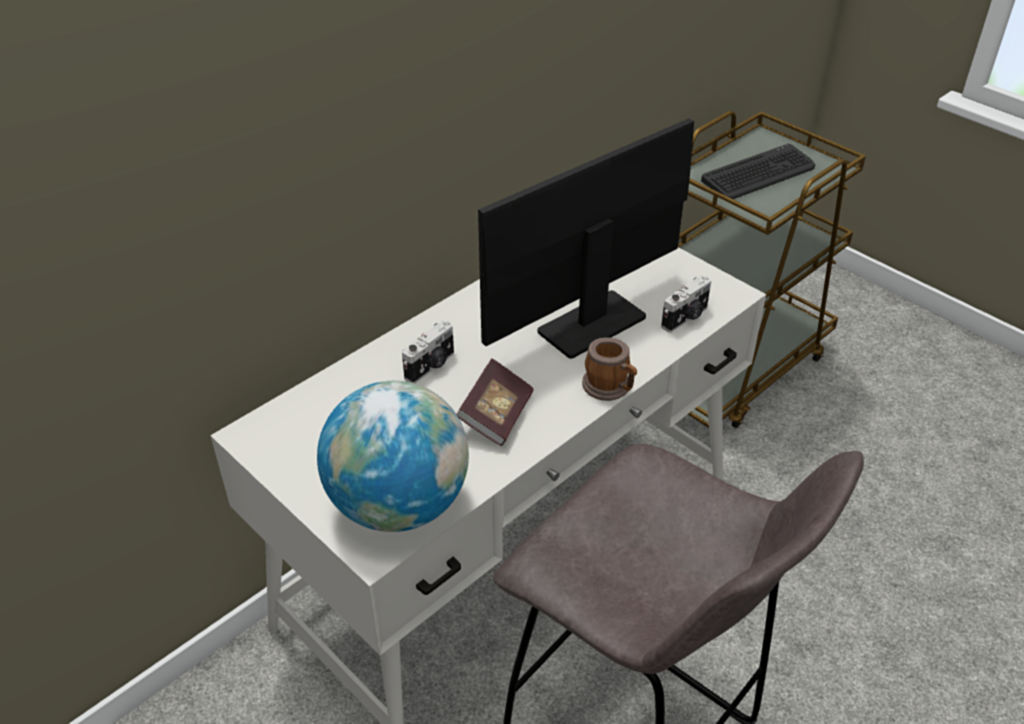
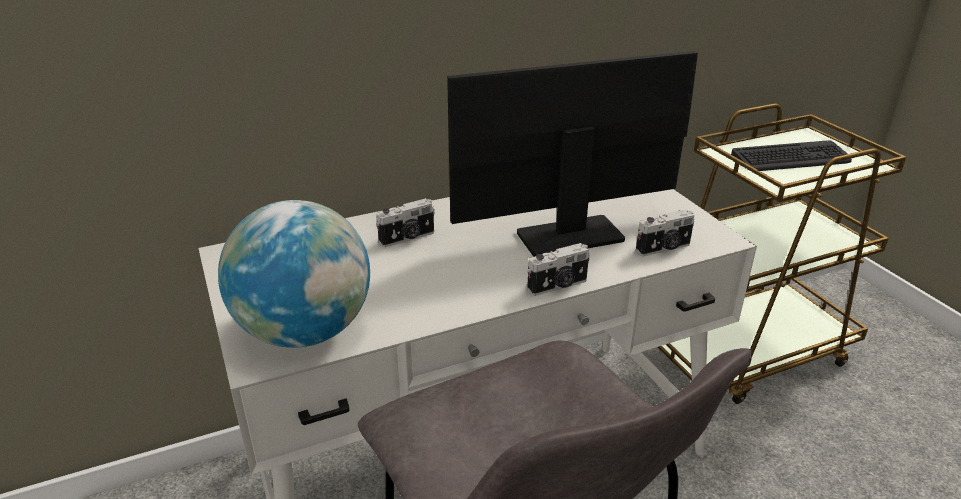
camera: 20 degrees right, 10 degrees down
book [456,358,534,446] -> none
mug [582,338,637,401] -> camera [527,243,590,296]

